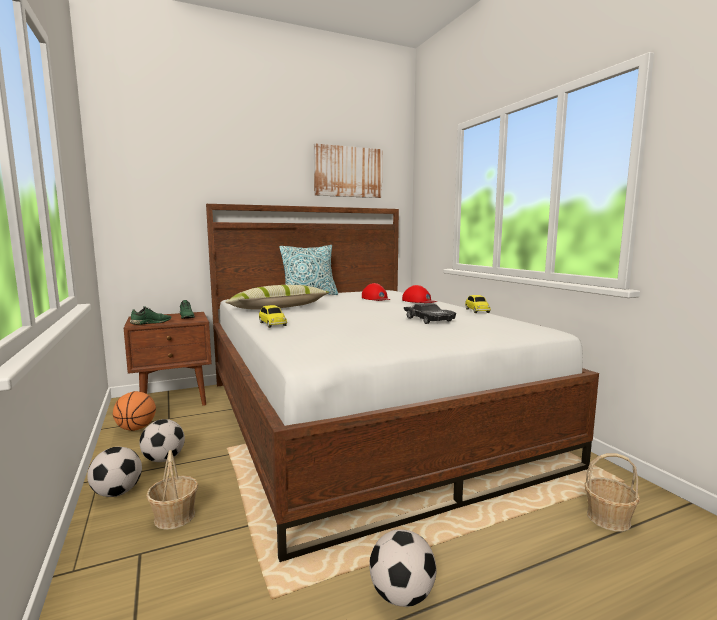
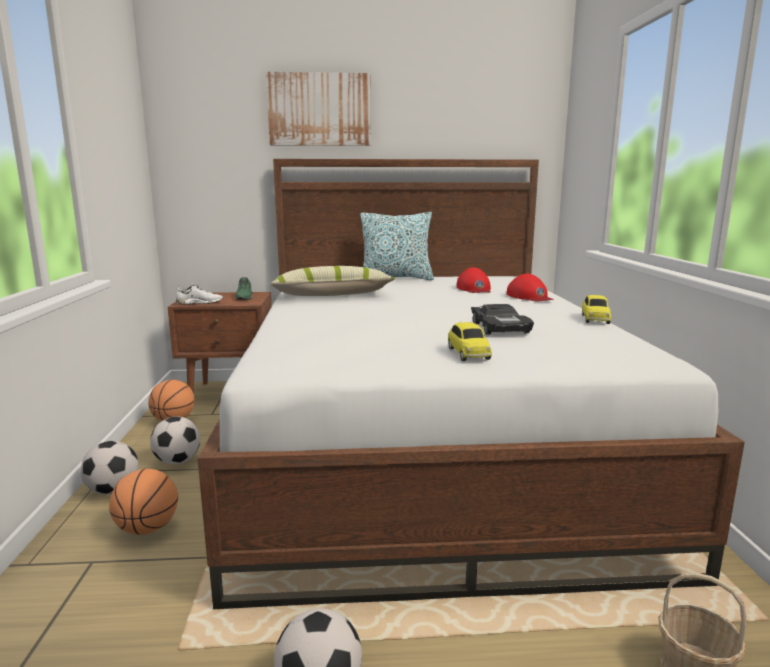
camera: 20 degrees right, 5 degrees up
green shoe [130,306,171,325] -> white shoe [176,283,223,304]
basket [146,450,198,530] -> basketball [109,468,178,535]
toy car [259,305,287,328] -> toy car moved to [448,322,492,361]
picture [314,143,382,198] -> picture moved to [266,72,371,146]

